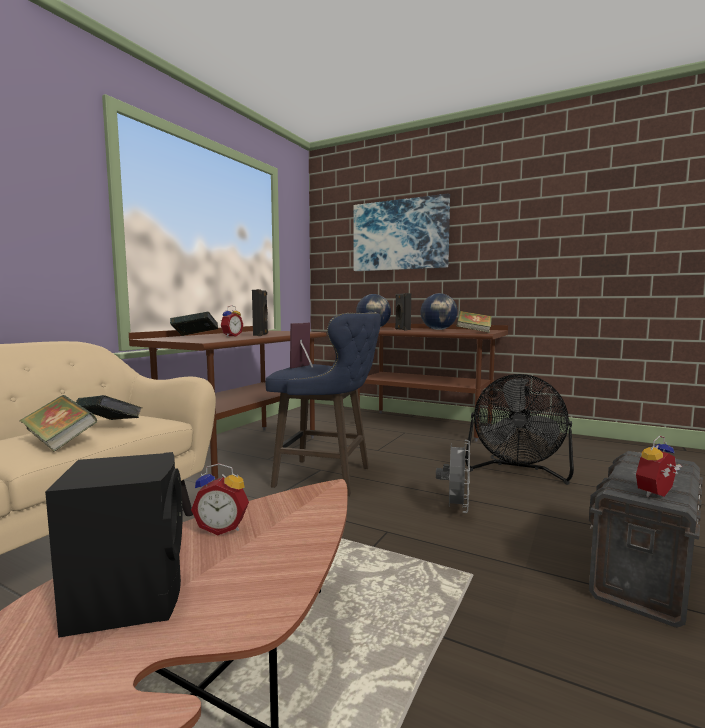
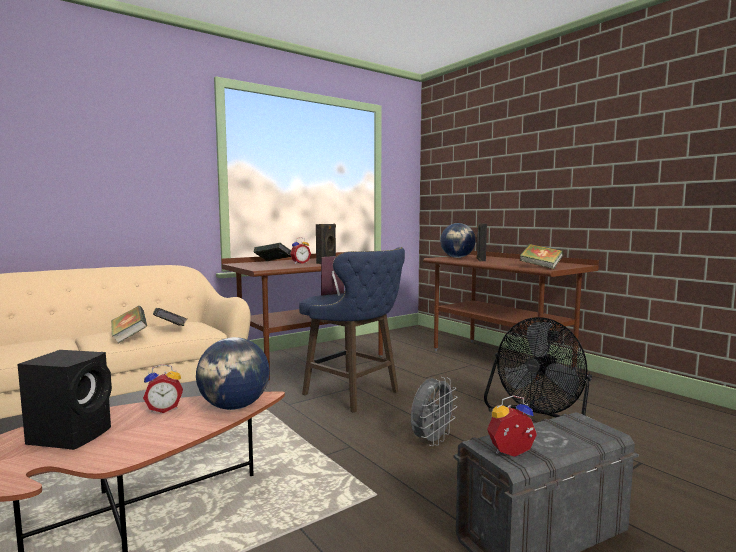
camera: 25 degrees right, 0 degrees up
alarm clock [191,463,249,535] -> alarm clock turned 45 degrees counterclockwise [143,364,183,413]
picture [354,193,450,271] -> none
globe [421,293,458,330] -> globe moved to [196,337,270,410]

